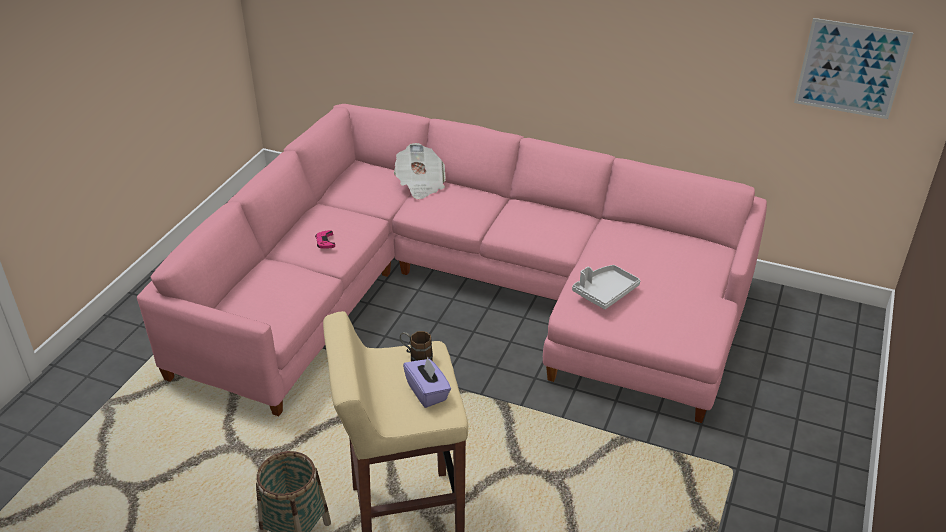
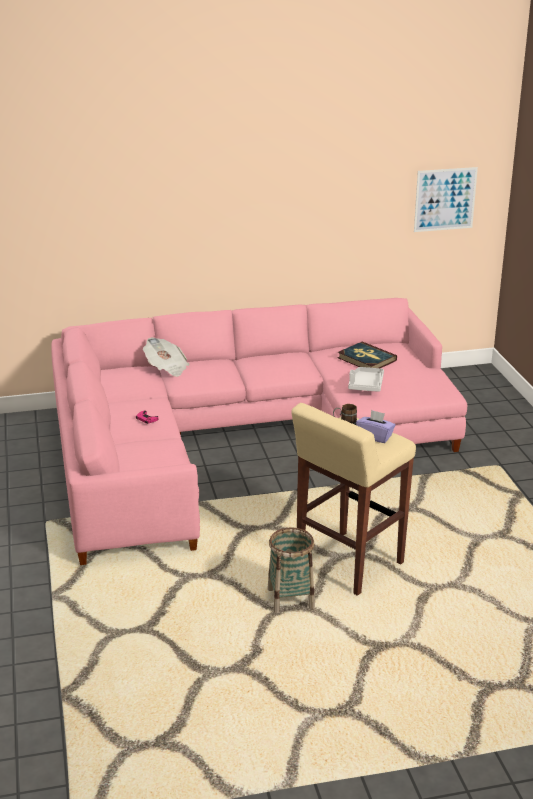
camera: 35 degrees left, 10 degrees down
none -> book [338,342,397,368]

